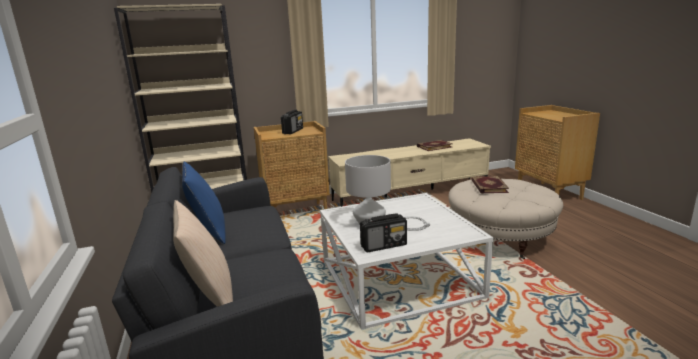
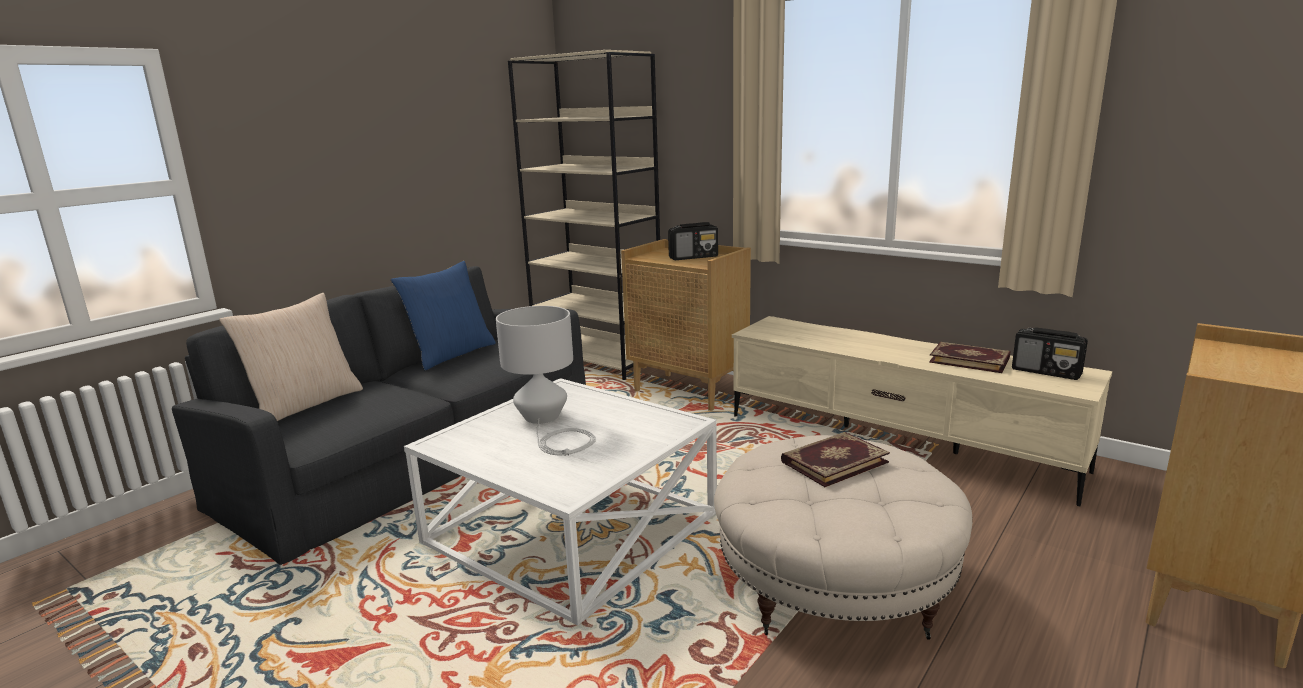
camera: 55 degrees right, 0 degrees up
radio [360,213,407,253] -> radio moved to [1012,327,1088,380]

